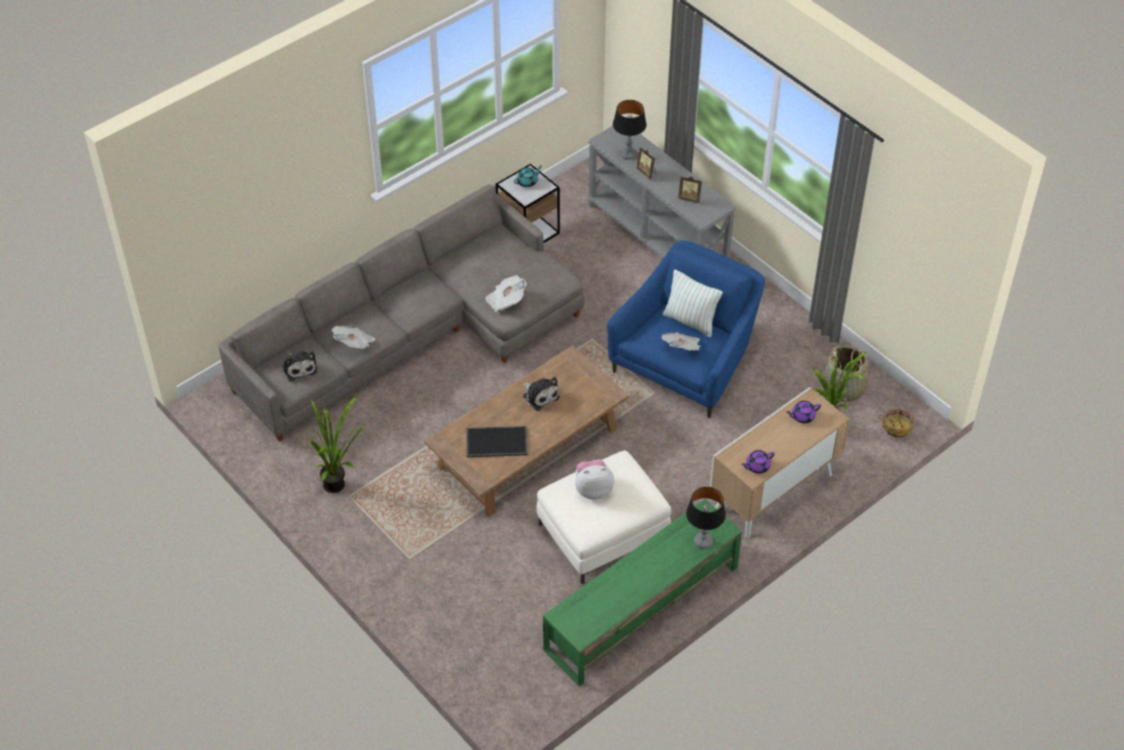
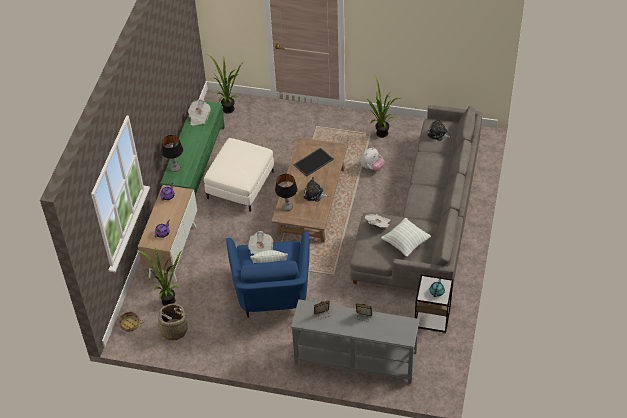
camera: 145 degrees right, 0 degrees up
newspaper [332,326,375,349] -> newspaper moved to [188,99,211,125]
plush toy [575,459,614,500] -> plush toy moved to [360,147,385,171]
table lamp [613,100,647,160] -> table lamp moved to [275,174,298,211]
none -> potted plant [208,55,243,114]
none -> pillow [381,218,431,257]

